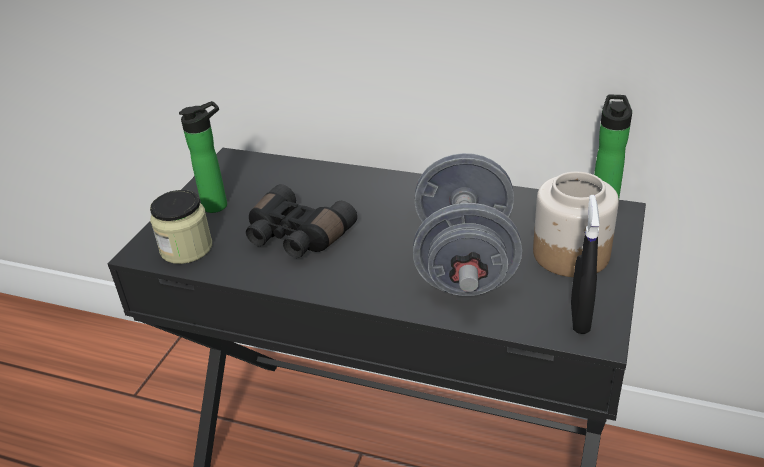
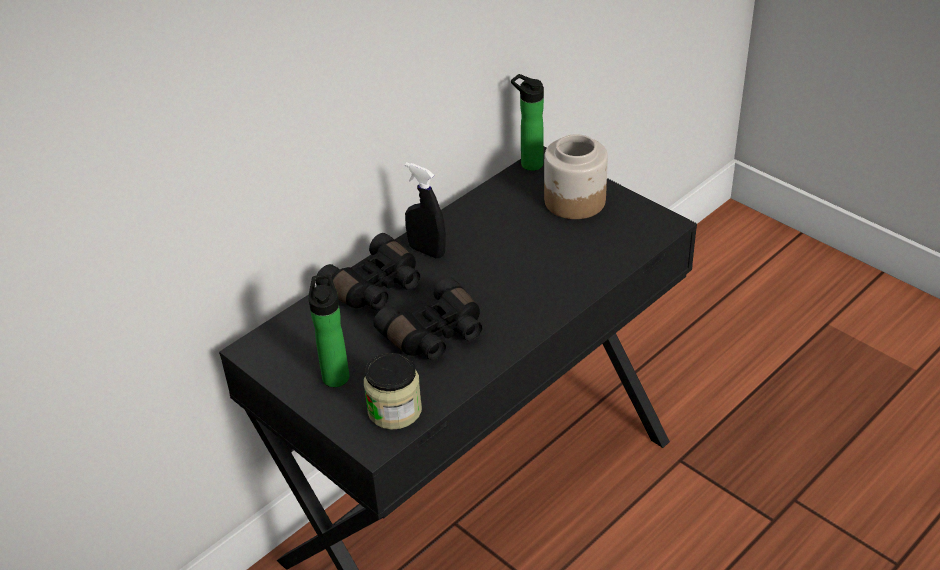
camera: 65 degrees left, 5 degrees up
grey dumbbell [413,153,522,296] -> none
black spray bottle [571,195,600,334] -> black spray bottle moved to [405,162,446,258]
none -> black binoculars [316,233,420,310]

